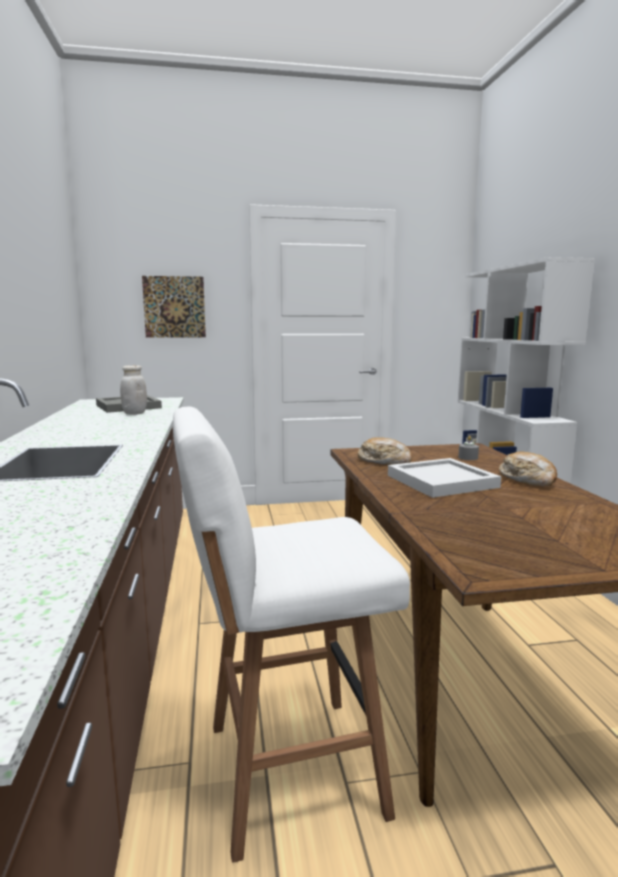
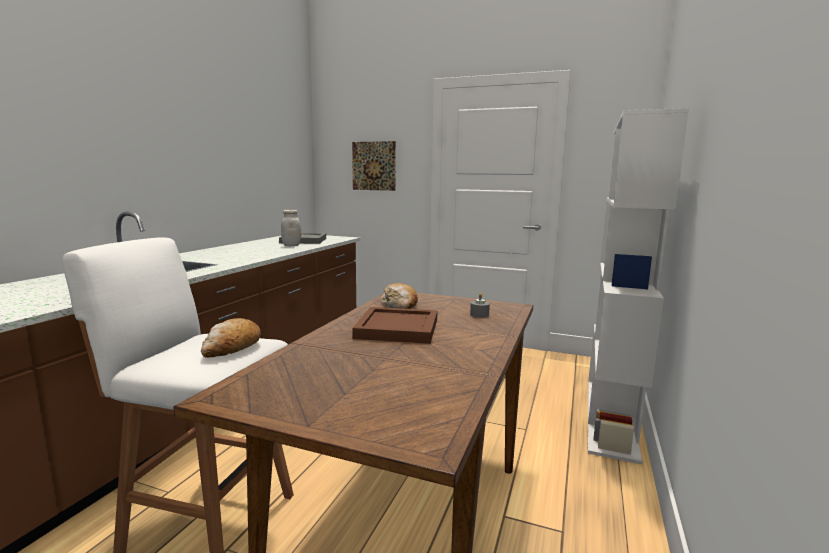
camera: 30 degrees right, 0 degrees up
white tray [388,458,501,498] -> brown tray [352,307,438,344]
bread [499,451,557,487] -> bread moved to [201,318,261,358]

